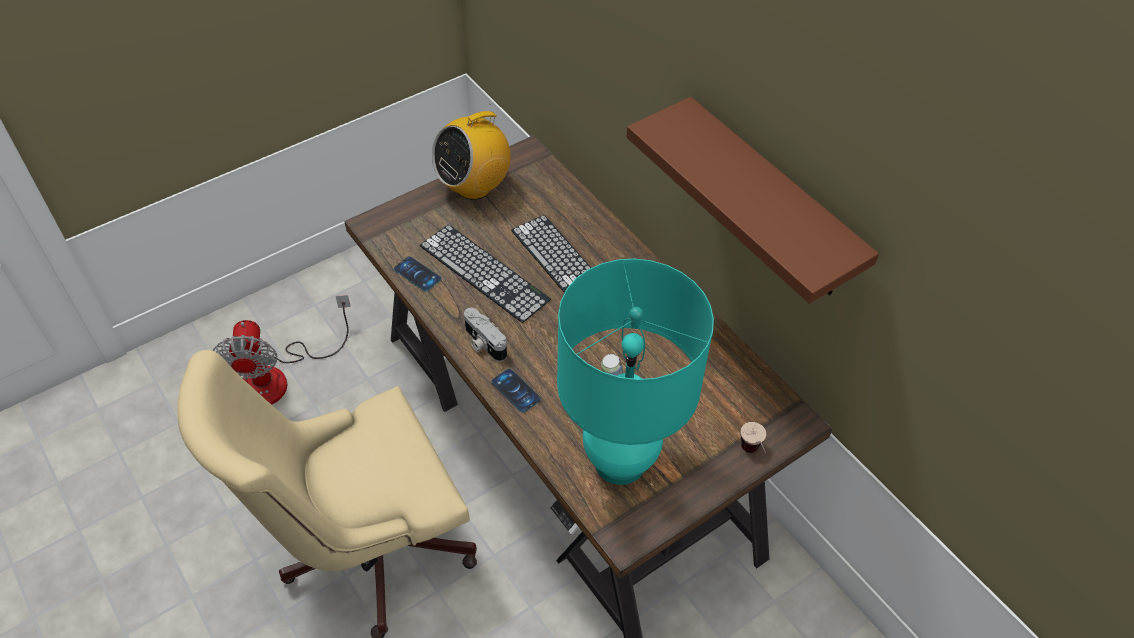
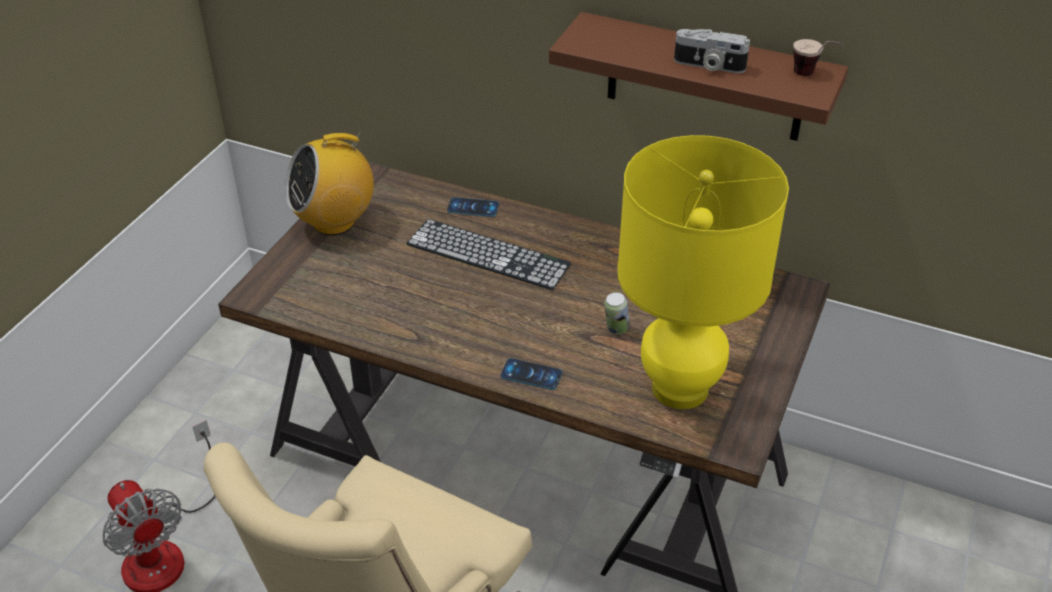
camera: 30 degrees left, 10 degrees down
phone [394,256,441,292] -> phone moved to [447,197,499,217]
keyboard [419,225,551,323] -> none
radio [432,104,511,200] -> radio turned 45 degrees clockwise [285,129,374,235]
camera [464,308,507,362] -> camera moved to [674,29,750,73]
turquoise table lamp [557,259,714,485] -> yellow table lamp [618,135,789,409]
cup [741,422,766,453] -> cup moved to [793,39,843,76]

